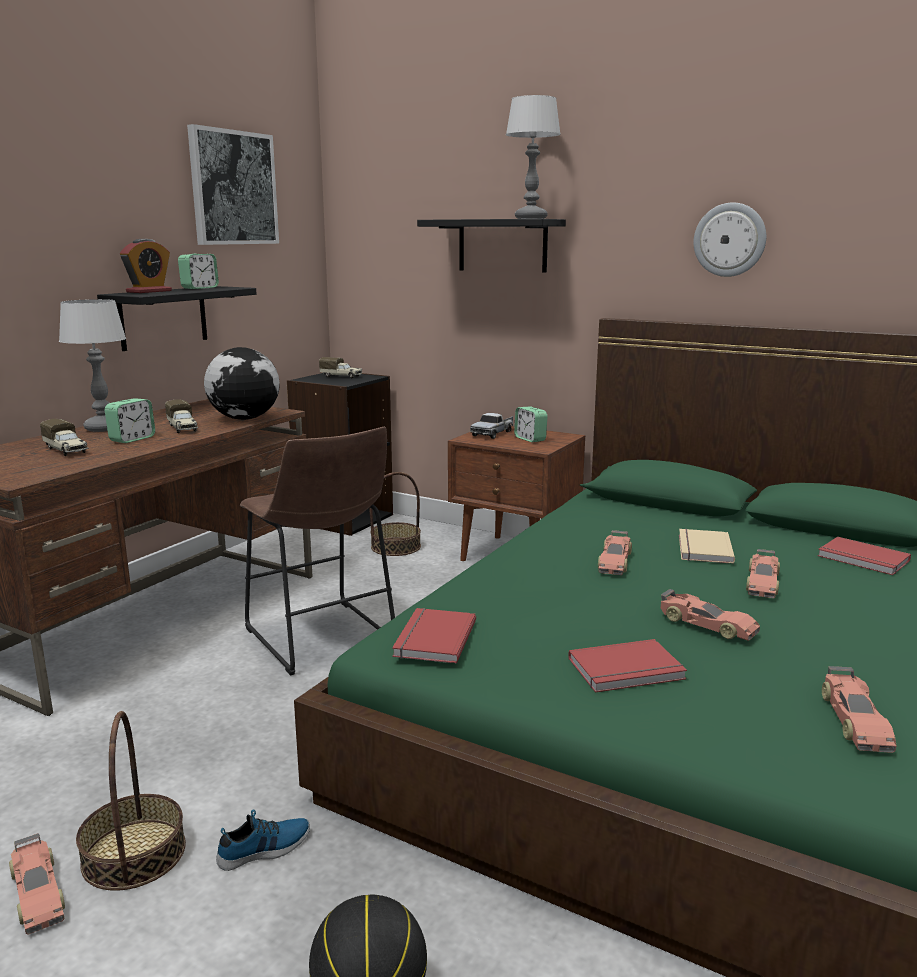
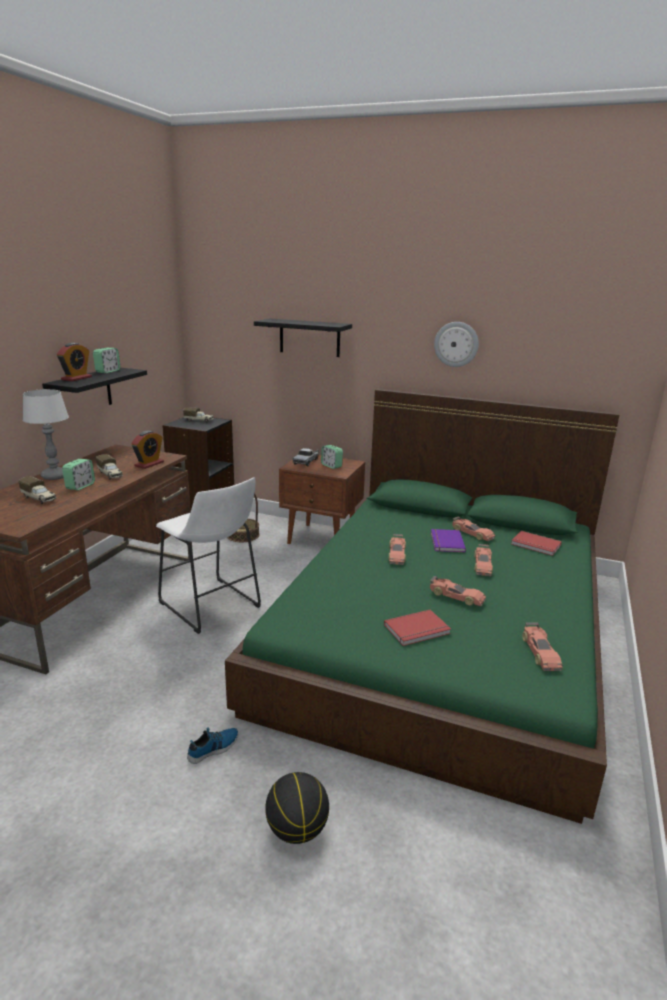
camera: 10 degrees left, 5 degrees up
toy car [9,833,65,935] -> toy car moved to [452,516,495,541]
basket [76,711,186,891] -> none
picture [187,124,279,245] -> none
globe [204,347,280,420] -> alarm clock [131,431,164,469]
brown stool [240,427,395,676] -> white stool [156,477,261,634]
red book [392,608,476,664] -> none
table lamp [506,95,561,219] -> none
beige book [679,529,735,564] -> purple book [431,529,466,552]

